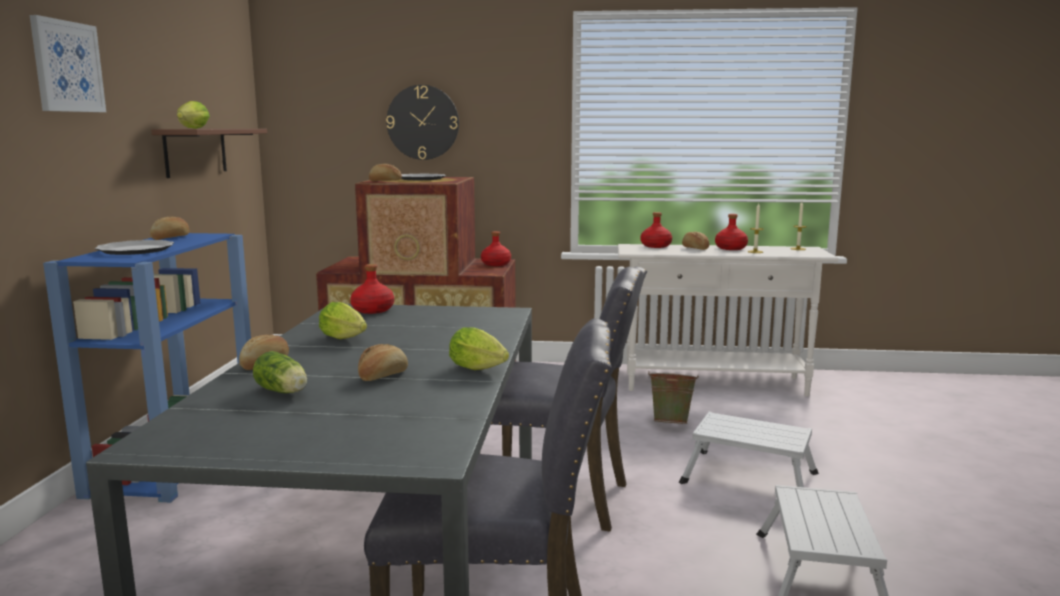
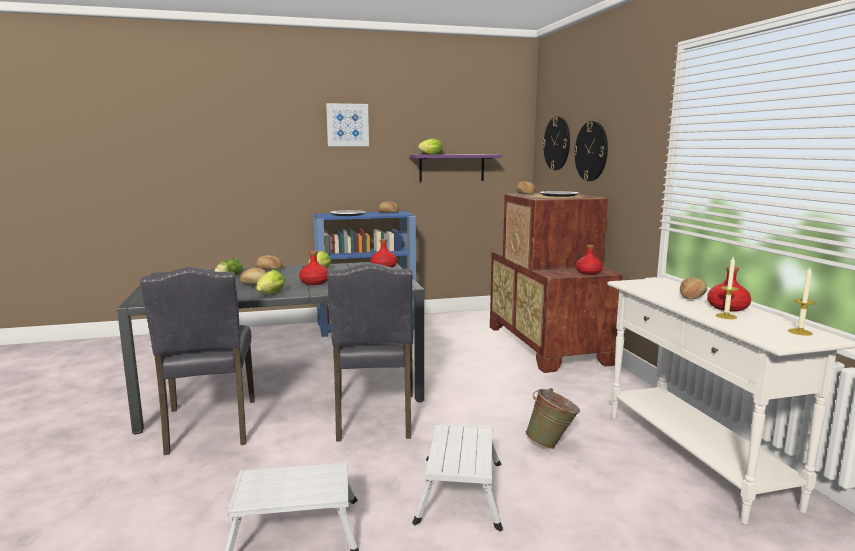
camera: 70 degrees right, 0 degrees up
brown shelf [151,129,267,178] -> purple shelf [410,154,502,182]
red bottle [641,212,672,248] -> red bottle moved to [299,251,328,285]
none -> wall clock [542,116,570,170]

